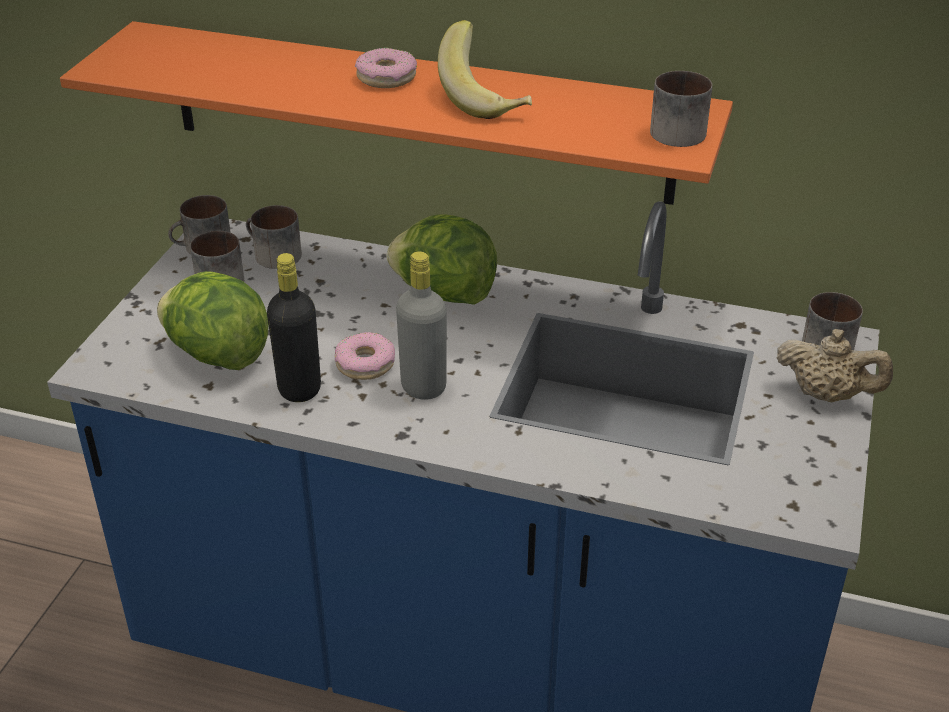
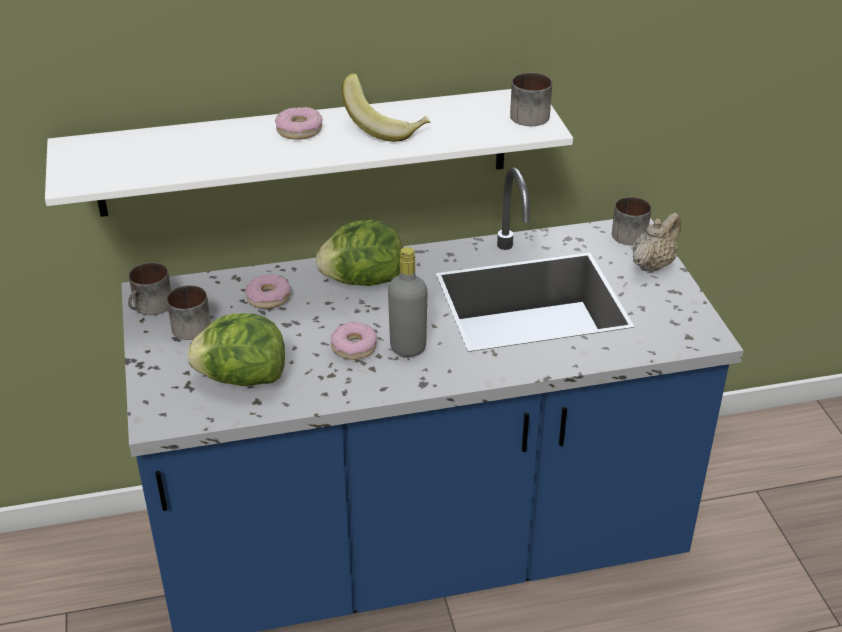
camera: 30 degrees left, 0 degrees up
orange shelf [60,21,733,205] -> white shelf [45,89,573,217]
mug [246,205,302,269] -> none
black bottle [267,253,321,402] -> none
beige teapot [777,329,893,402] -> beige teapot turned 45 degrees counterclockwise [633,212,681,273]
none -> donut [245,274,291,309]

